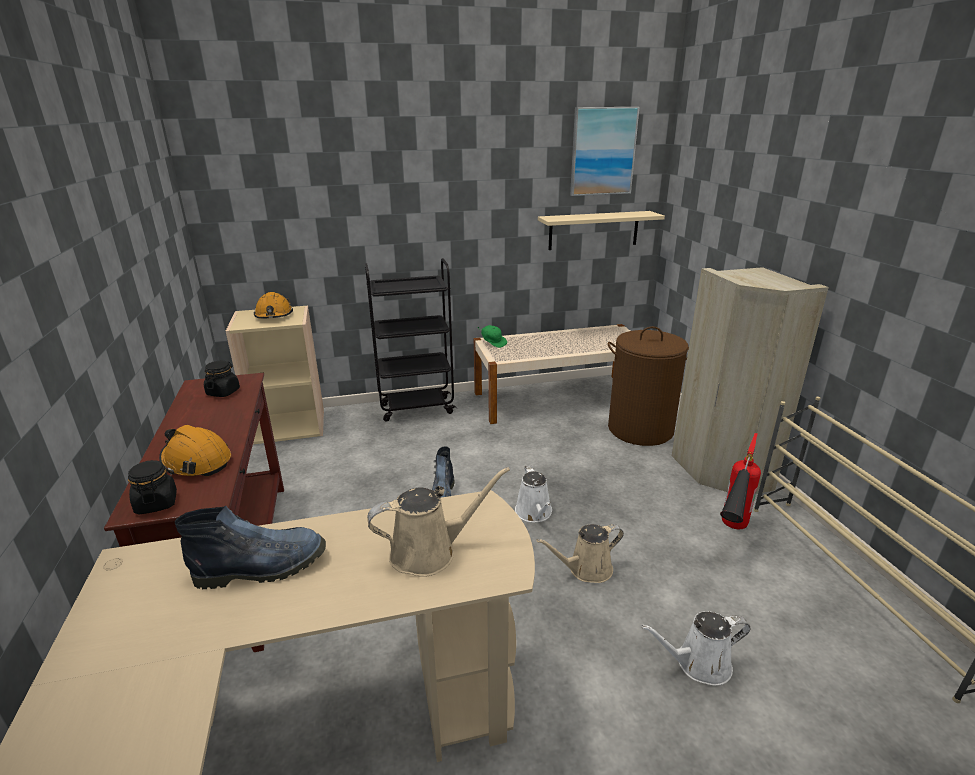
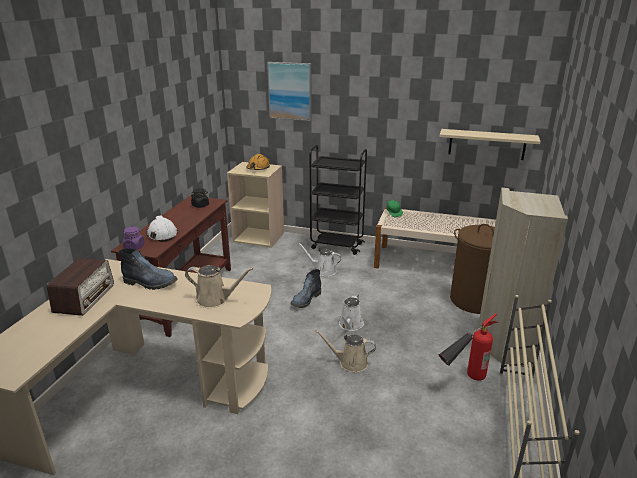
camera: 30 degrees right, 0 degrees up
black jar [128,460,177,515] -> purple jar [123,227,145,250]
orange hard hat [159,425,231,476] -> white hard hat [146,216,178,242]
picture [570,107,639,196] -> picture moved to [267,62,312,121]
white watering can [641,611,750,686] -> white watering can moved to [298,243,342,277]
none -> radio [47,258,114,316]

